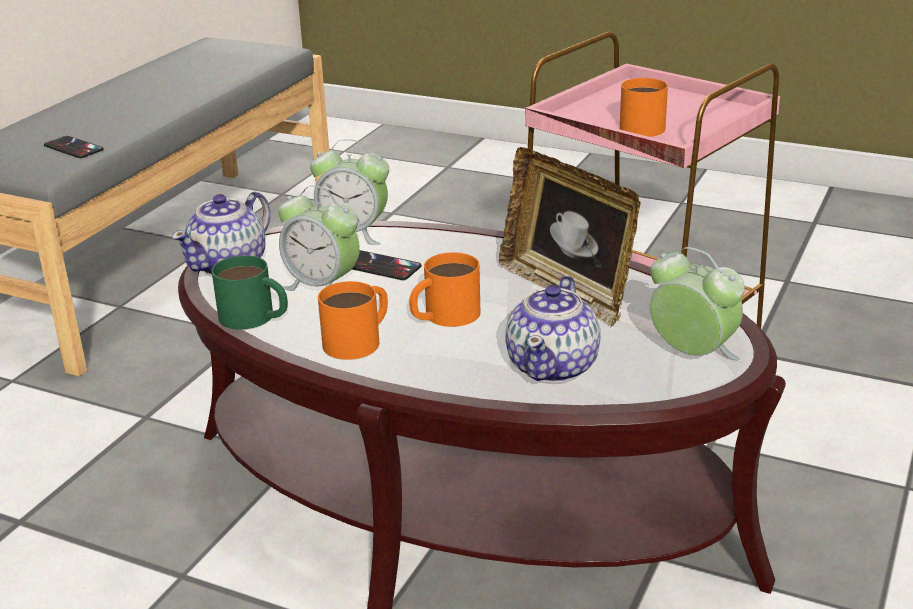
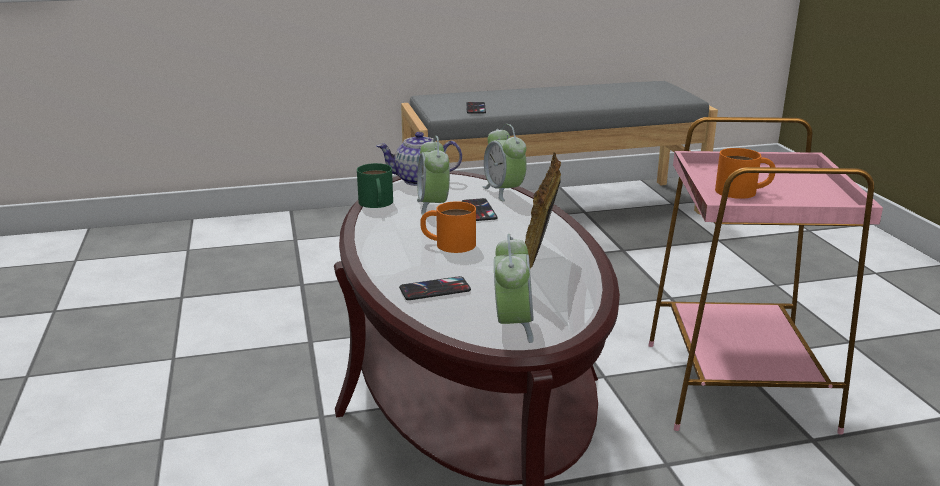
camera: 50 degrees right, 5 degrees down
orange mug [318,281,388,360] -> none
teapot [505,275,601,383] -> phone [399,276,471,300]

